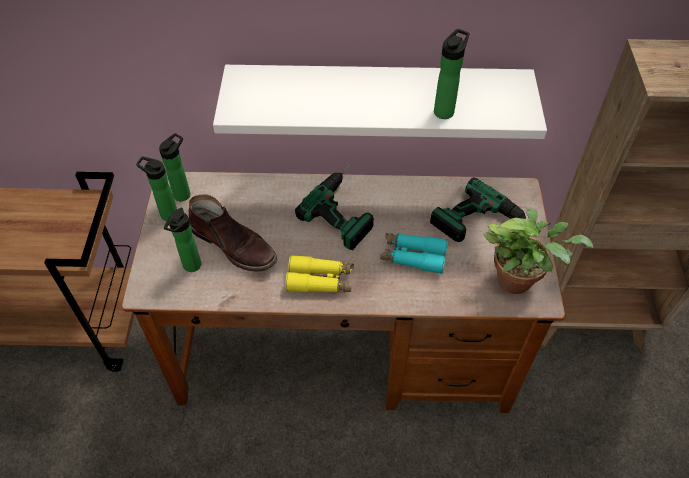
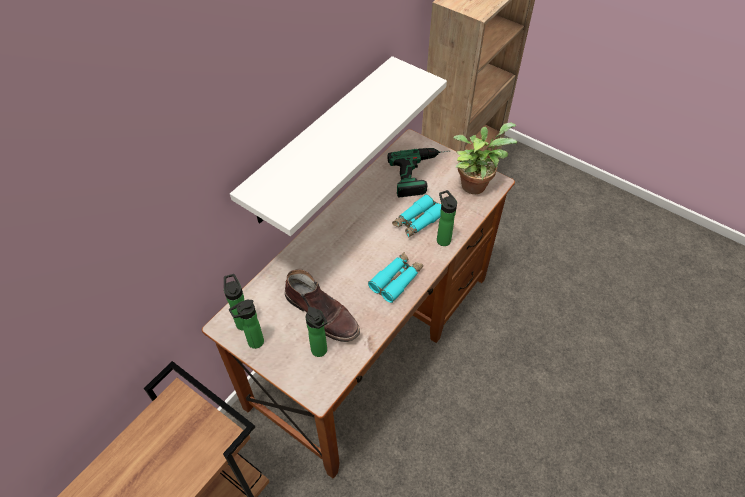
camera: 55 degrees left, 0 degrees up
brown boot [188,194,277,272] -> brown boot turned 60 degrees clockwise [285,270,360,342]
yellow binoculars [285,255,354,292] -> turquoise binoculars [368,252,423,303]
power drill [295,165,374,250] -> none
bottle [434,29,470,119] -> bottle moved to [437,190,457,246]

